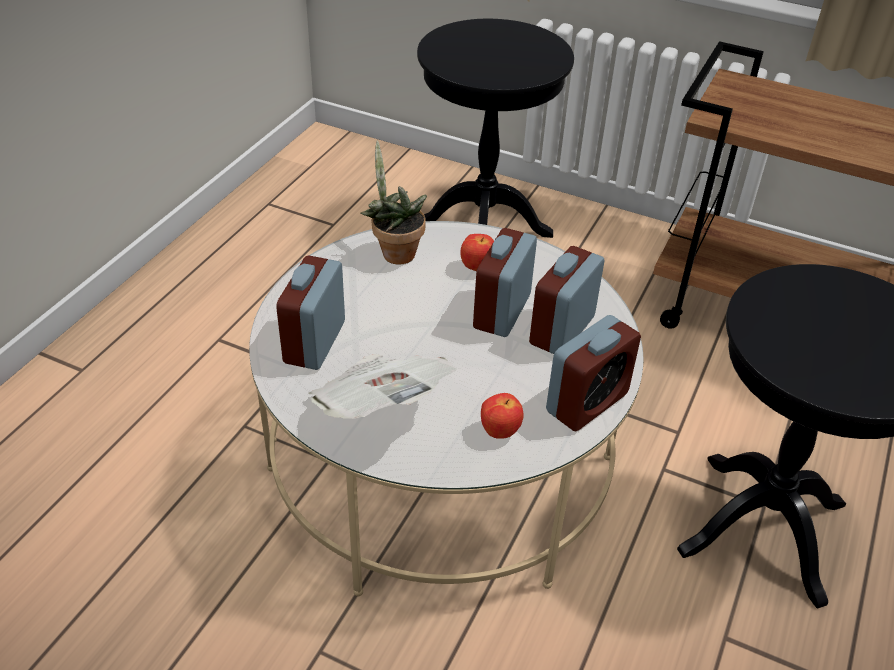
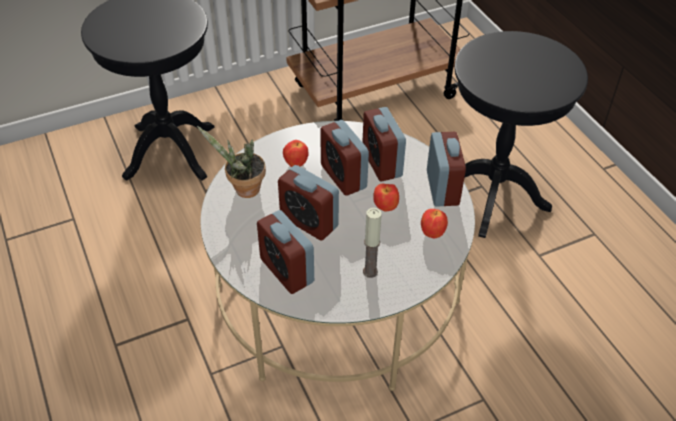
camera: 50 degrees left, 5 degrees up
newspaper [308,354,457,419] -> candle [363,208,382,278]
none -> alarm clock [278,165,339,241]
none -> apple [373,183,399,211]

